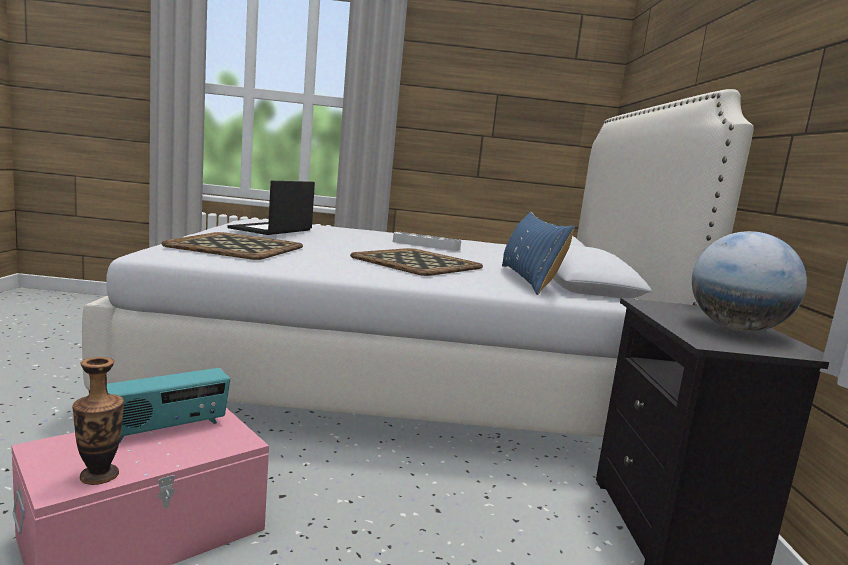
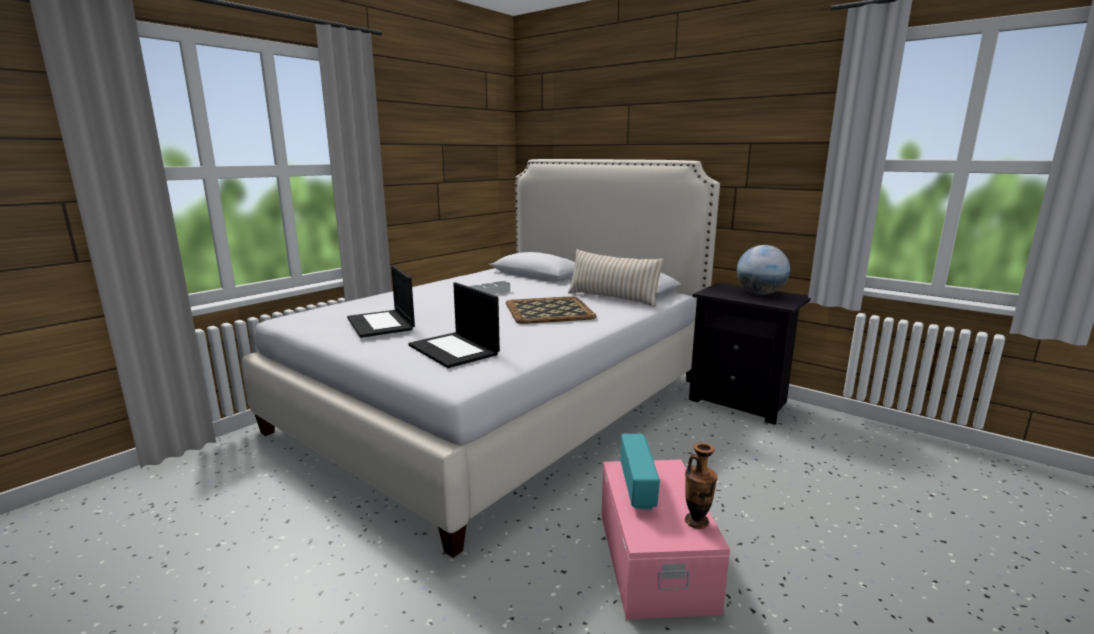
camera: 50 degrees left, 5 degrees up
tray [162,232,303,260] -> laptop [408,282,500,368]
blue pillow [502,212,575,295] -> beige pillow [568,249,664,307]

